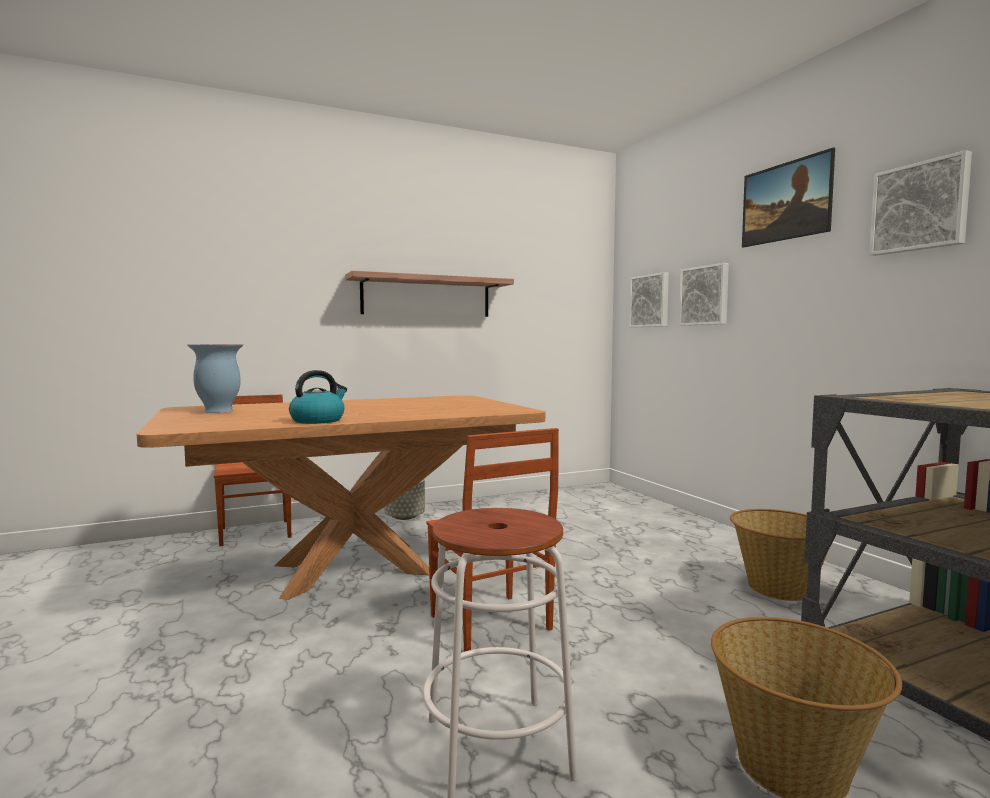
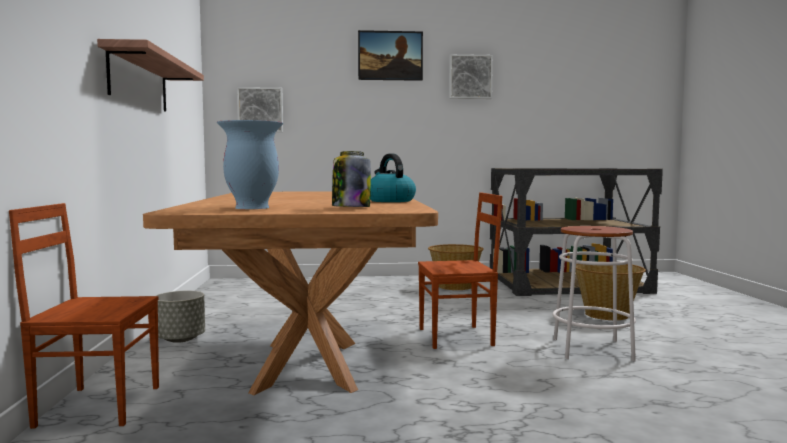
camera: 70 degrees left, 0 degrees up
picture [679,263,729,326] -> none
none -> jar [332,151,371,207]

